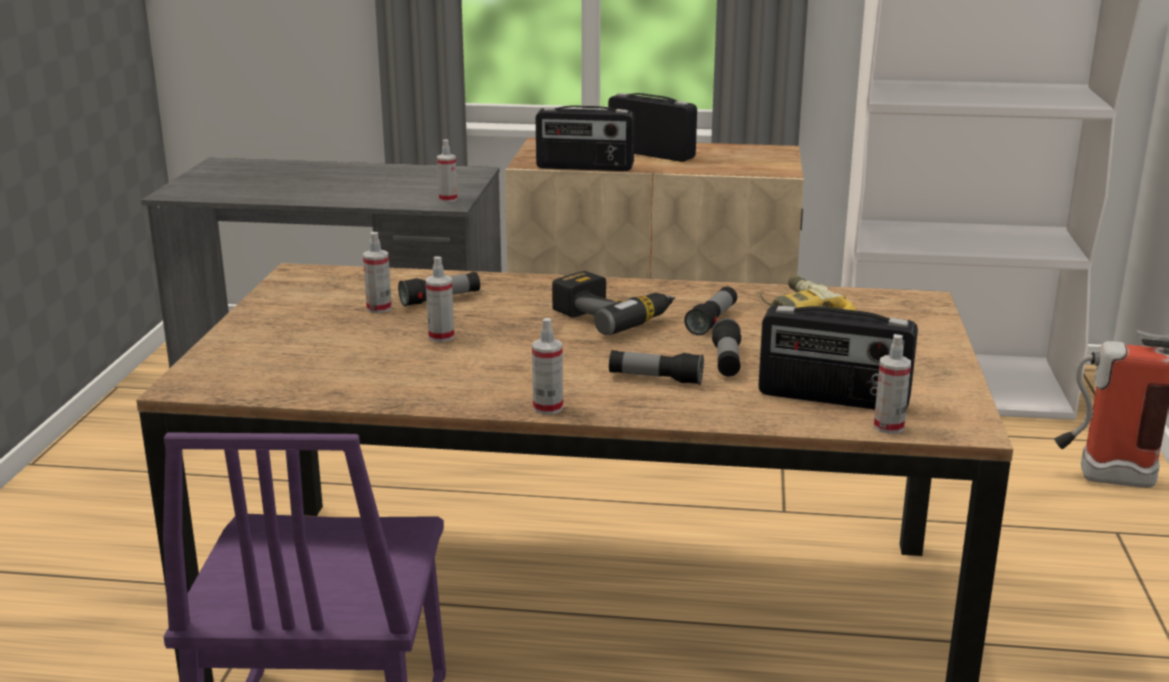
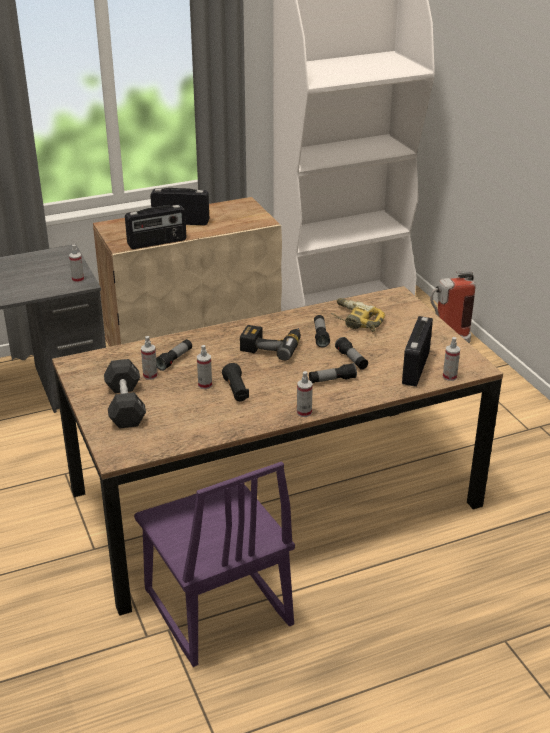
camera: 30 degrees left, 10 degrees up
radio [758,305,918,410] -> radio turned 120 degrees clockwise [402,316,433,387]
none -> black dumbbell [104,359,146,429]
none -> black flashlight [222,363,249,401]

